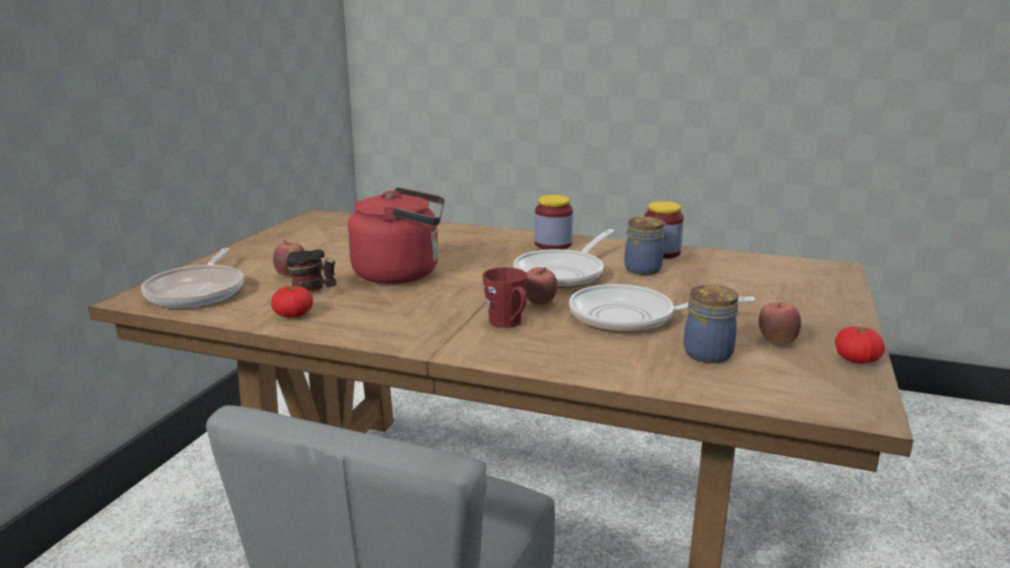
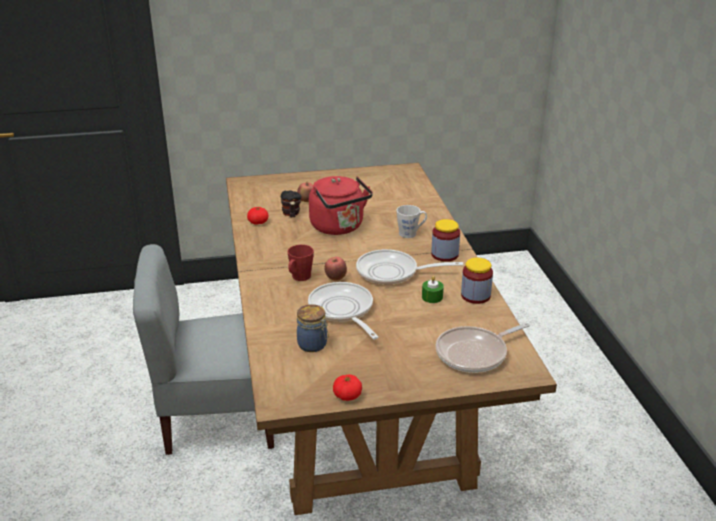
camera: 60 degrees right, 10 degrees up
frying pan [141,248,244,308] -> frying pan moved to [436,323,530,373]
jar [624,217,666,275] -> green candle [422,276,444,303]
apple [759,302,801,345] -> none
none -> grey mug [396,205,427,238]

